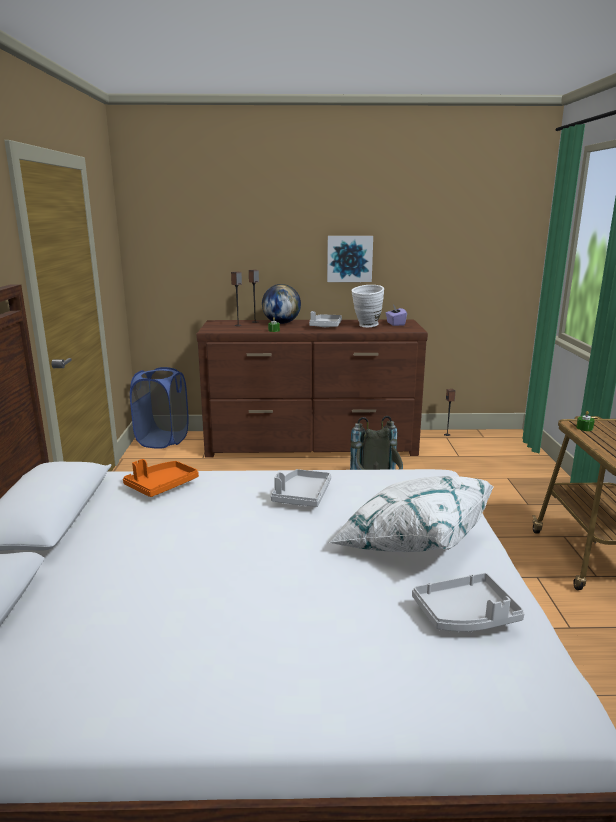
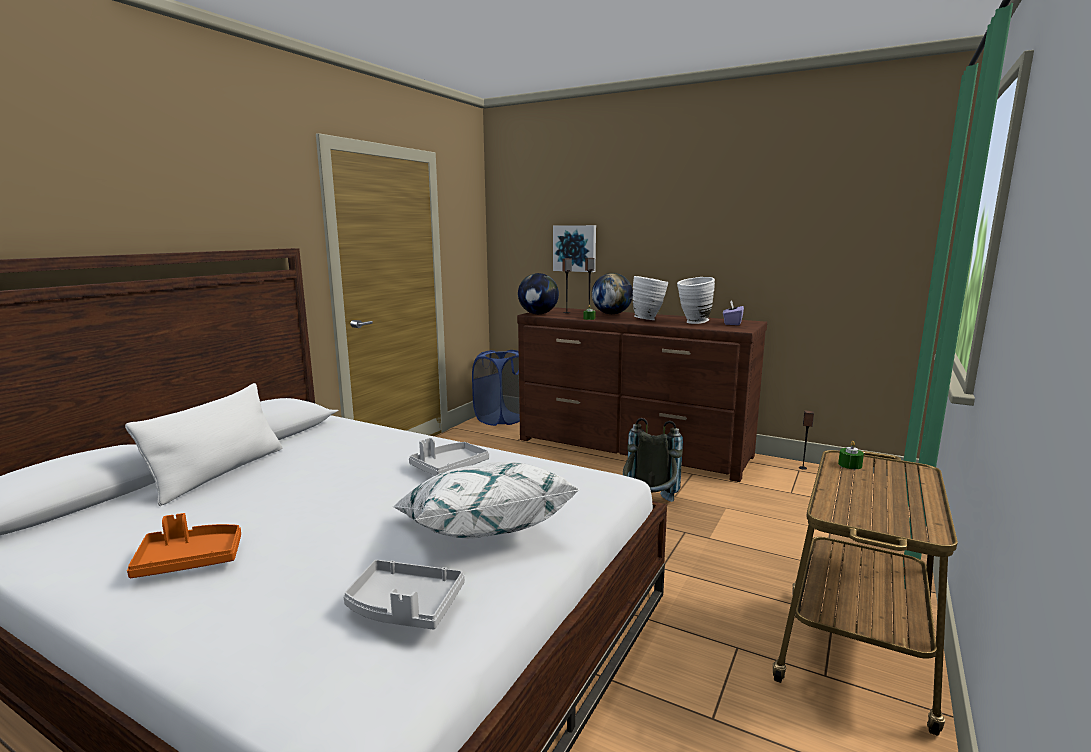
camera: 30 degrees right, 5 degrees down
orange tray [123,459,199,497] -> orange tray moved to [127,513,241,578]
grey tray [309,311,342,327] -> white vase [633,276,669,320]
picture [327,236,373,282] -> picture moved to [553,225,596,272]
none -> white pillow [125,383,282,506]
none -> globe [518,273,559,314]

